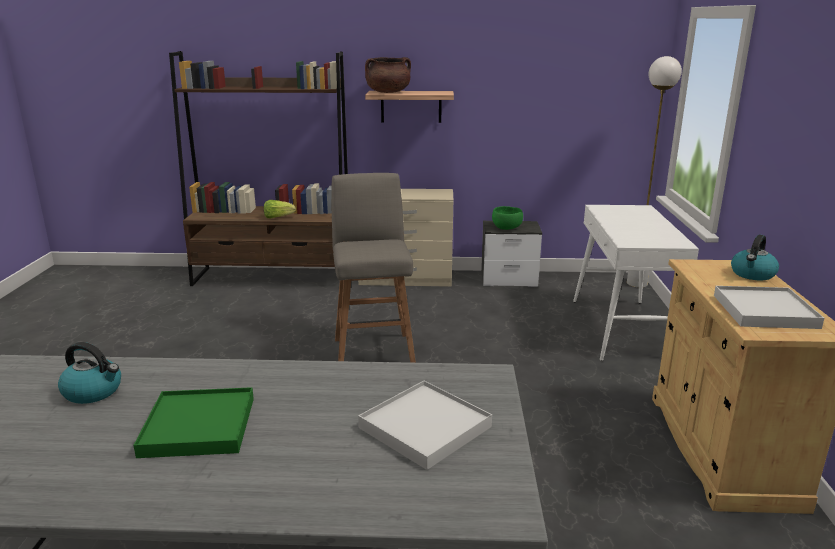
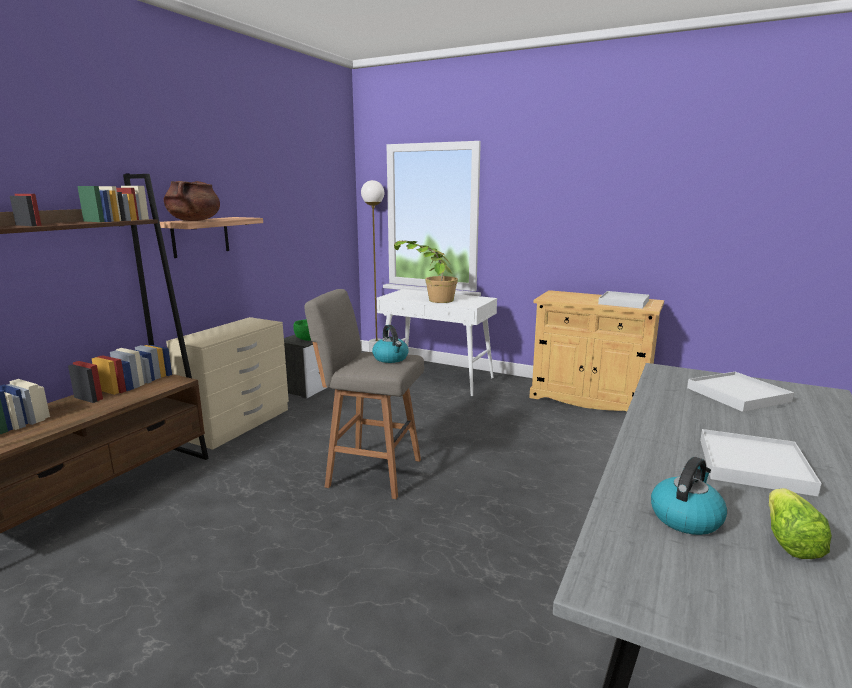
camera: 65 degrees left, 5 degrees down
green tray [134,387,254,458] -> white tray [700,429,821,496]
lettuce [264,200,296,218] -> lettuce moved to [769,488,832,559]
kettle [731,235,779,281] -> kettle moved to [372,325,409,363]
none -> potted plant [394,240,458,303]

